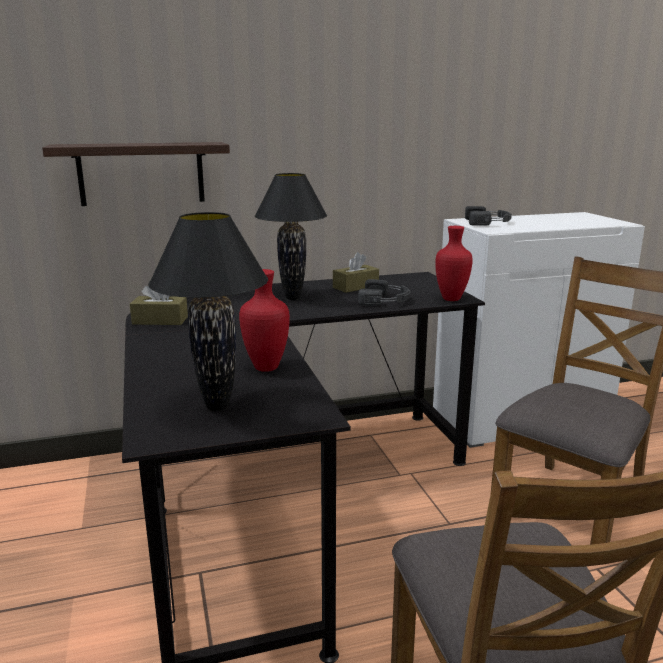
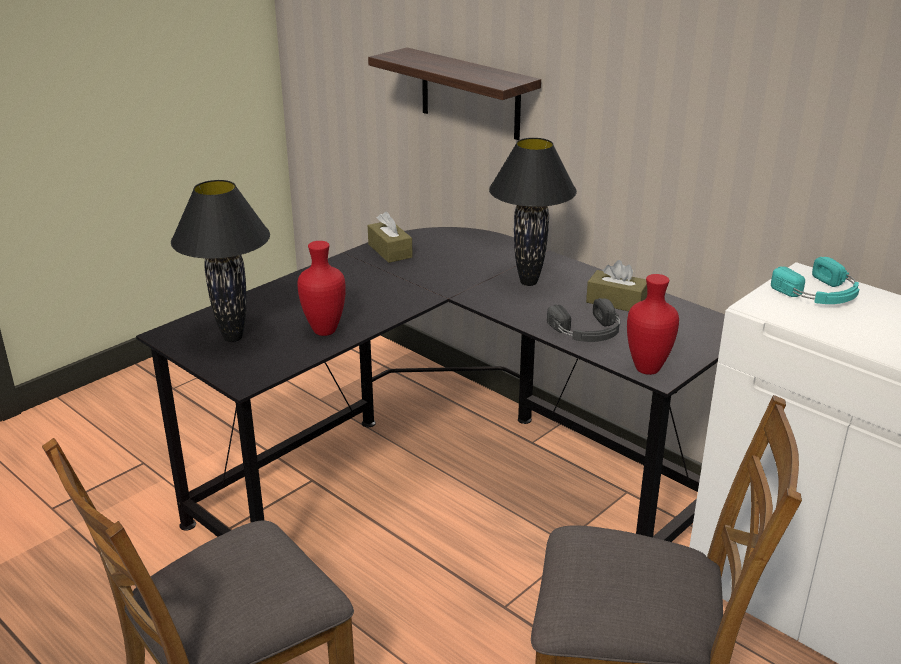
camera: 60 degrees right, 10 degrees up
black headphones [465,206,512,226] -> turquoise headphones [771,257,859,304]

